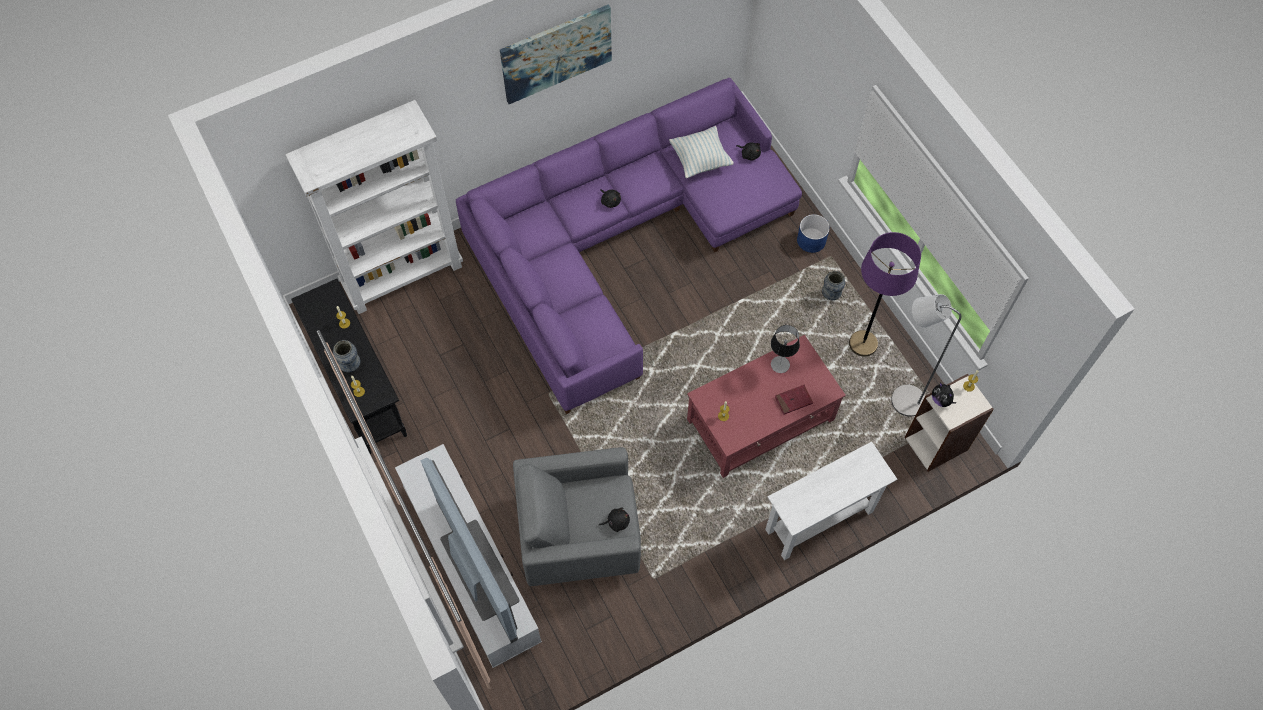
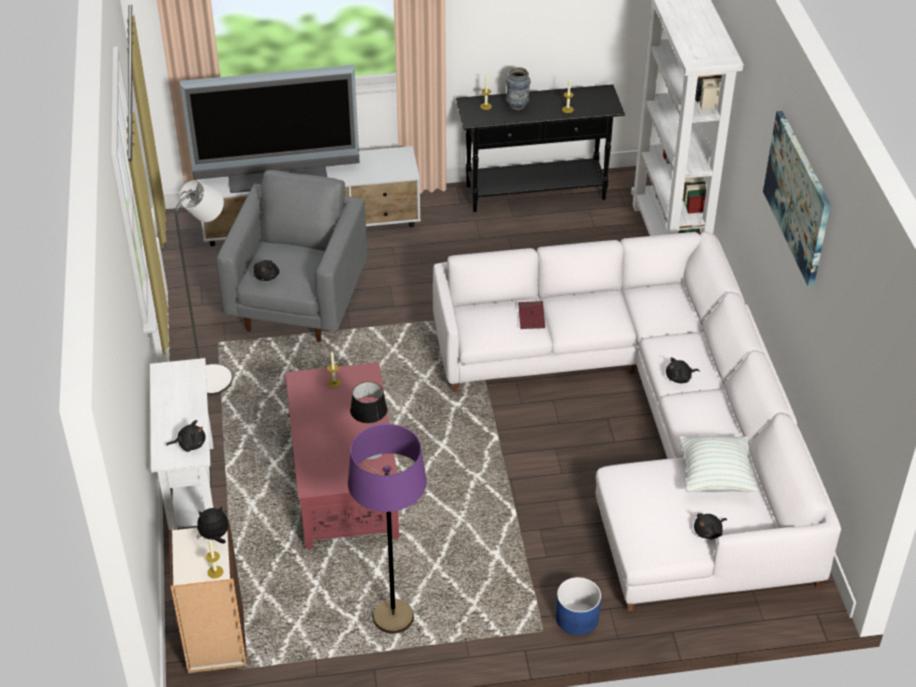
camera: 110 degrees right, 20 degrees down
purple sofa [456,78,802,414] -> white sofa [433,231,841,611]
red book [775,385,813,415] -> red book moved to [518,301,545,329]
vase [822,271,845,300] -> none
grey floor lamp [891,294,962,417] -> grey floor lamp moved to [175,180,232,396]
none -> black plush toy [166,420,206,452]

